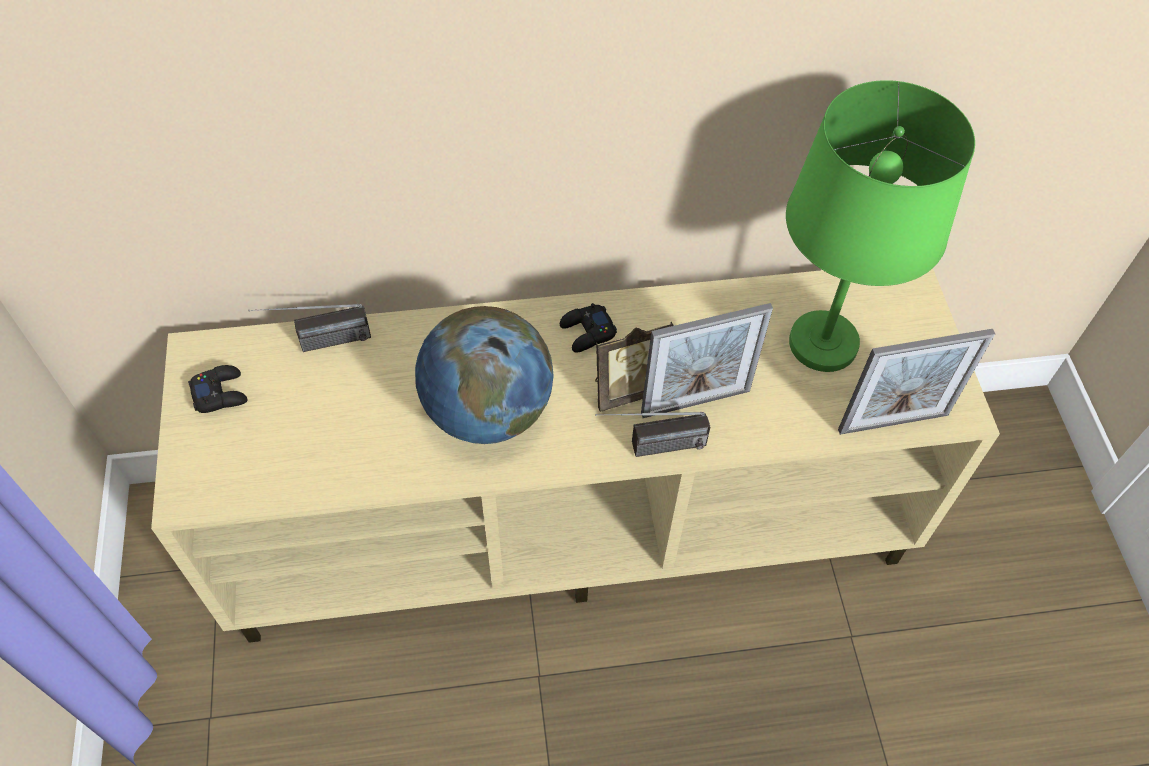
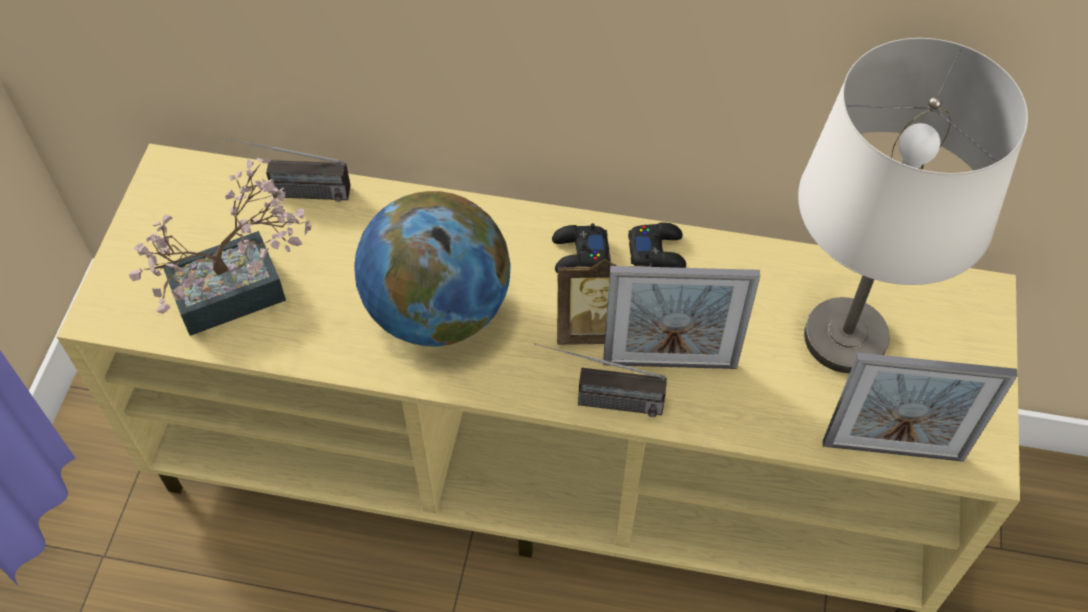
camera: 20 degrees right, 0 degrees up
black game controller [188,365,248,413] -> black game controller moved to [628,222,686,268]
green table lamp [786,80,975,372] -> white table lamp [798,38,1028,373]
none -> potted plant [128,157,311,336]

